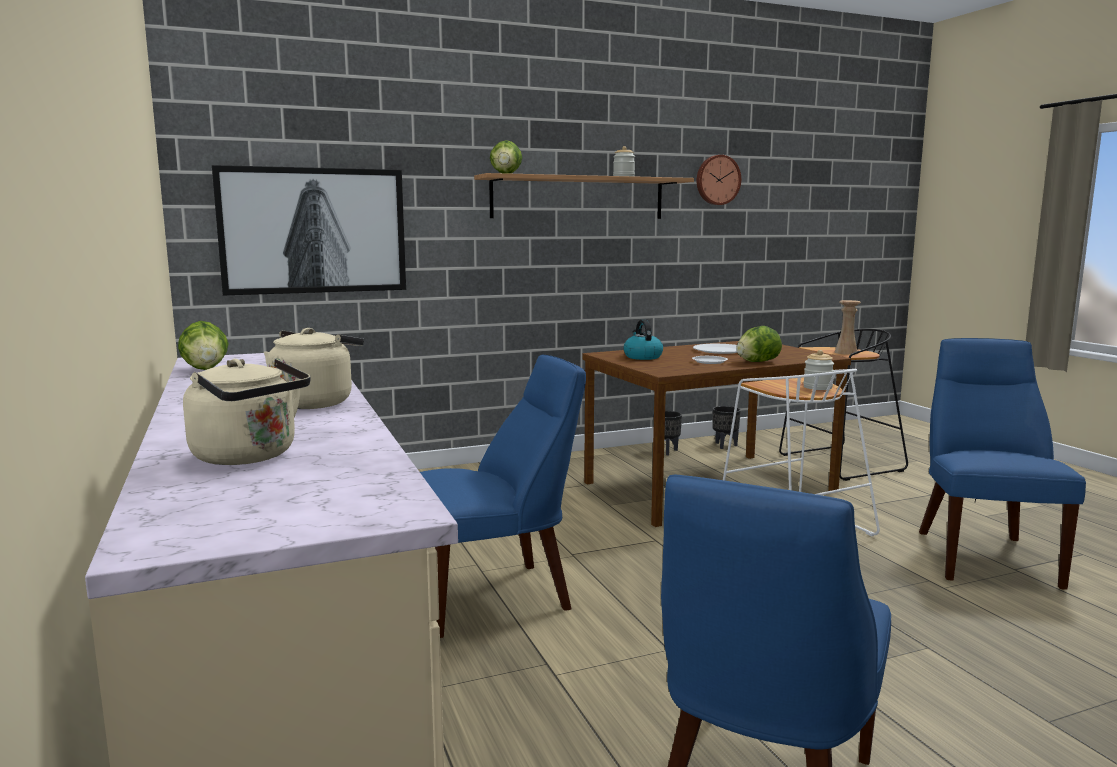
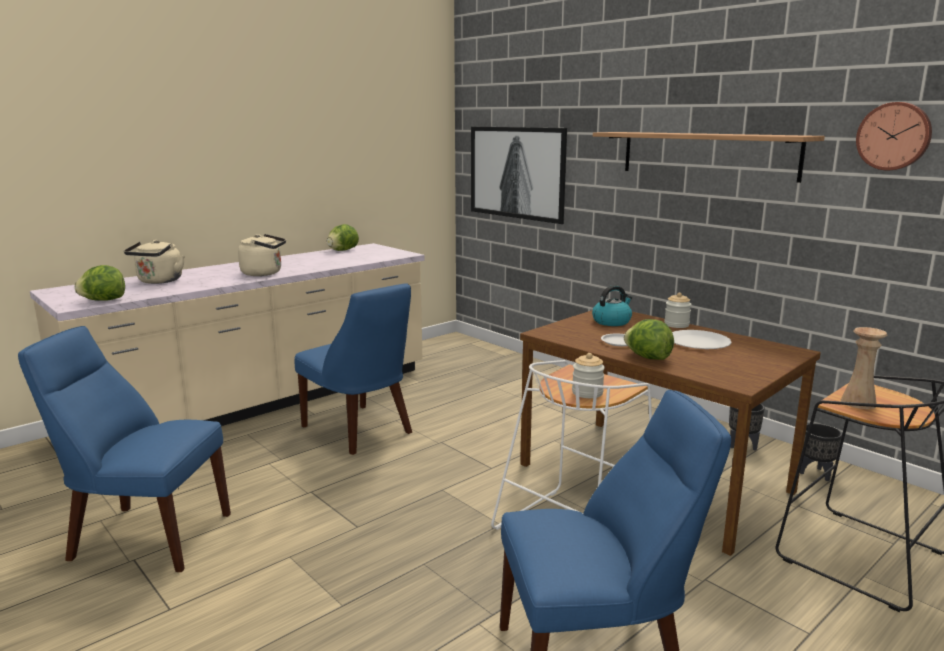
camera: 70 degrees right, 5 degrees up
lettuce [490,140,522,174] -> lettuce moved to [74,265,125,301]
jar [613,146,635,176] -> jar moved to [664,293,692,328]

